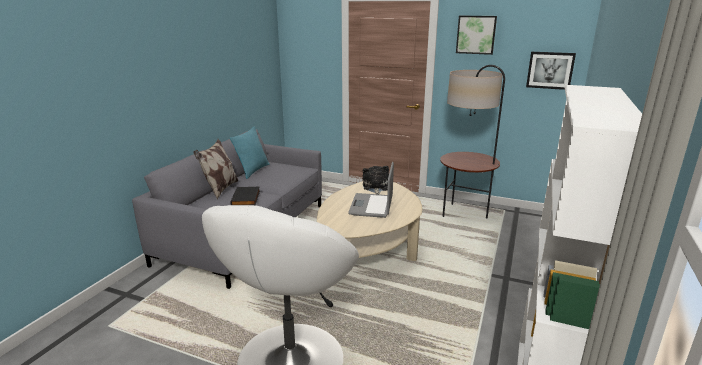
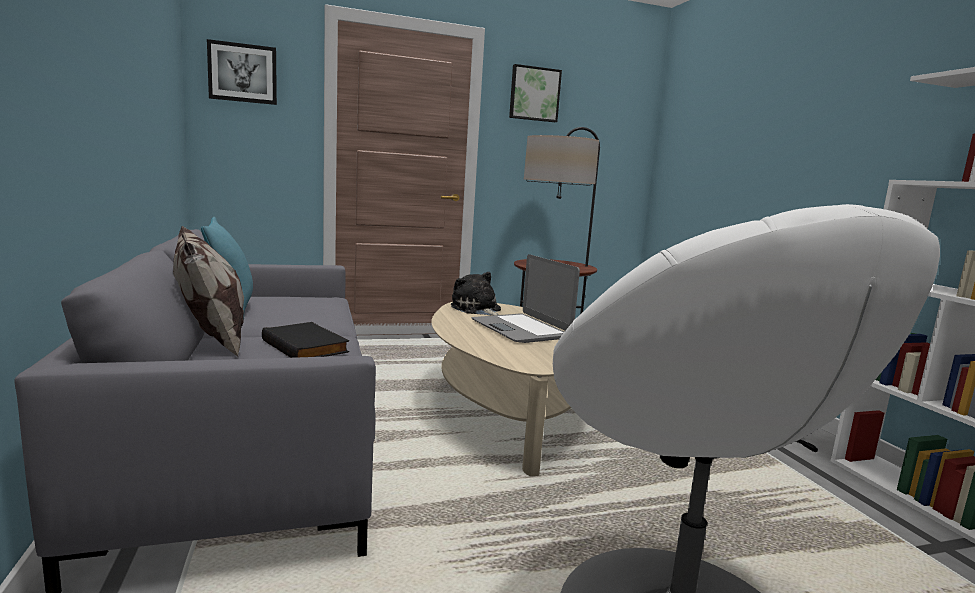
camera: 40 degrees left, 10 degrees down
picture [526,52,576,90] -> picture moved to [207,39,277,105]

